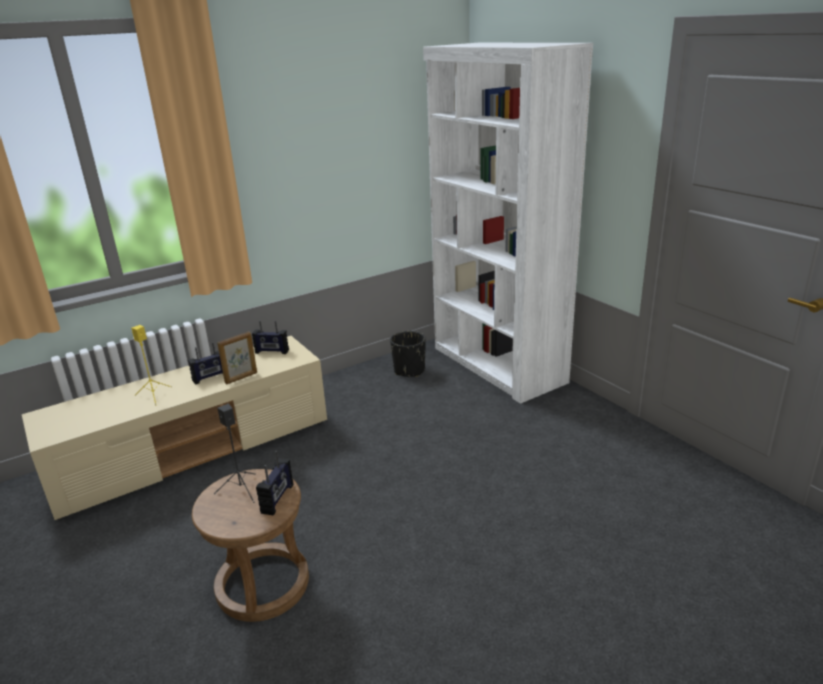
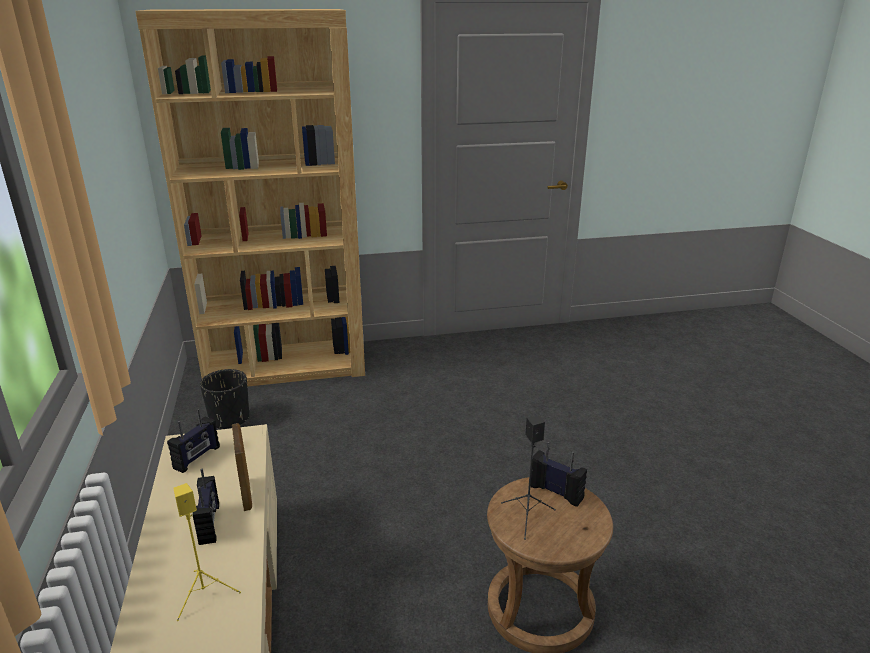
camera: 70 degrees left, 0 degrees up
white bookcase [423,43,593,404] -> brown bookcase [135,9,365,387]

